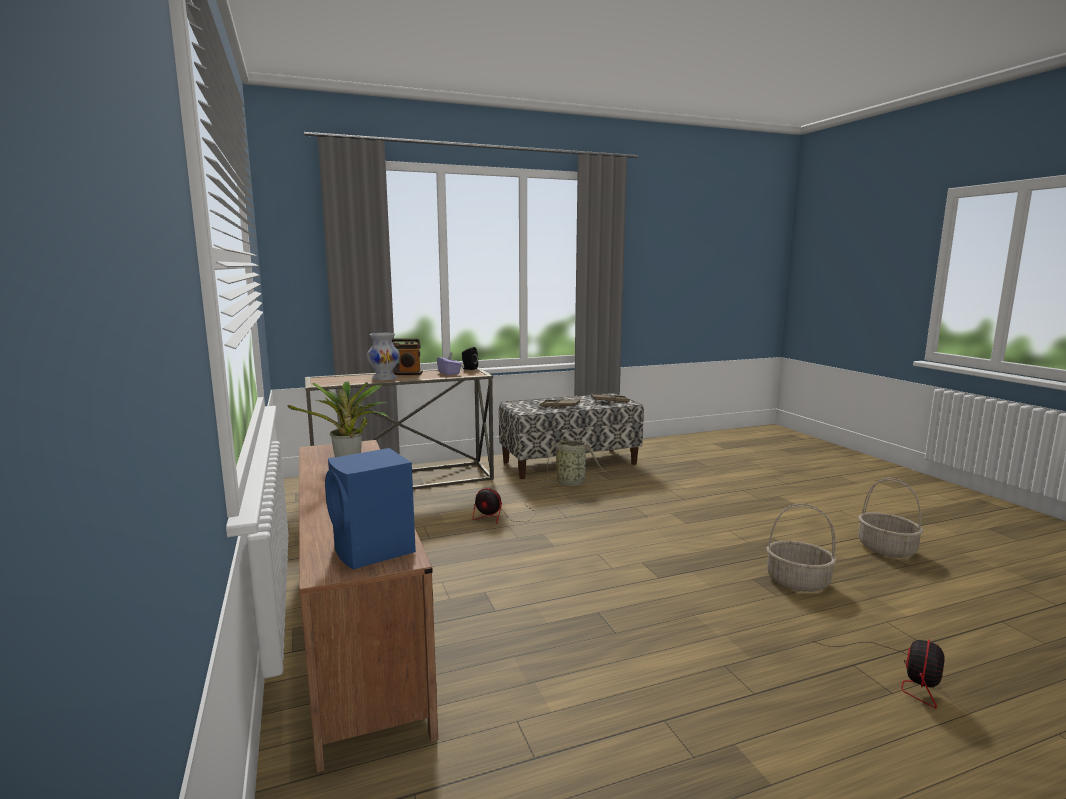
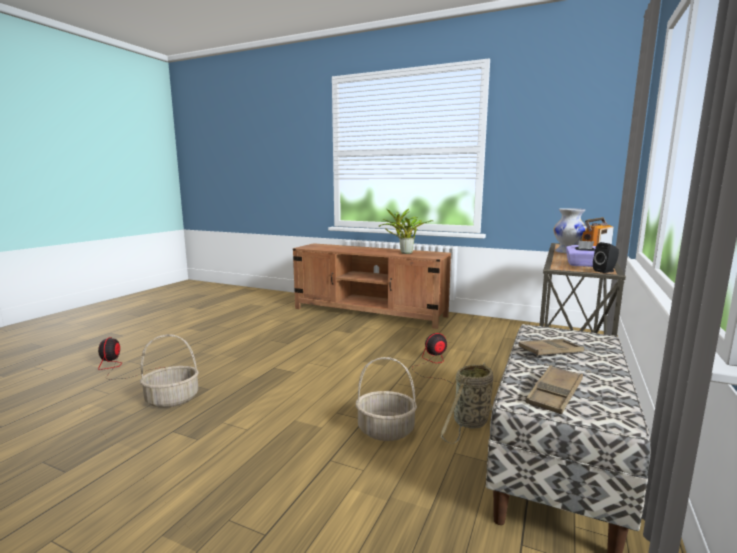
camera: 135 degrees right, 0 degrees up
blue speaker [325,448,416,570] -> none
basket [859,478,923,558] -> basket moved to [356,357,417,441]

